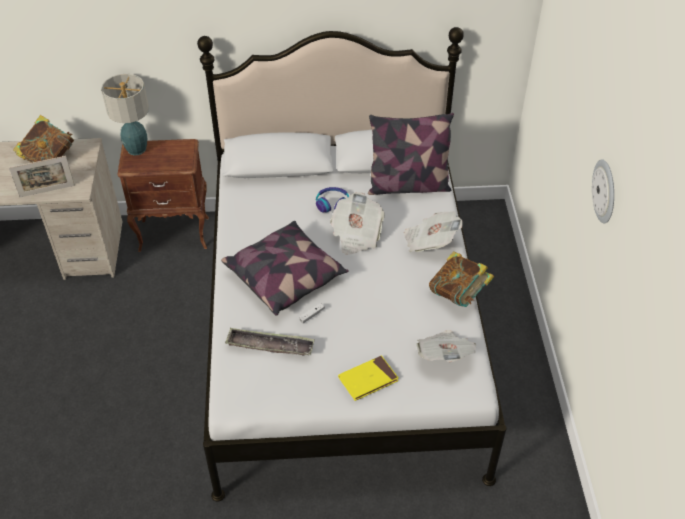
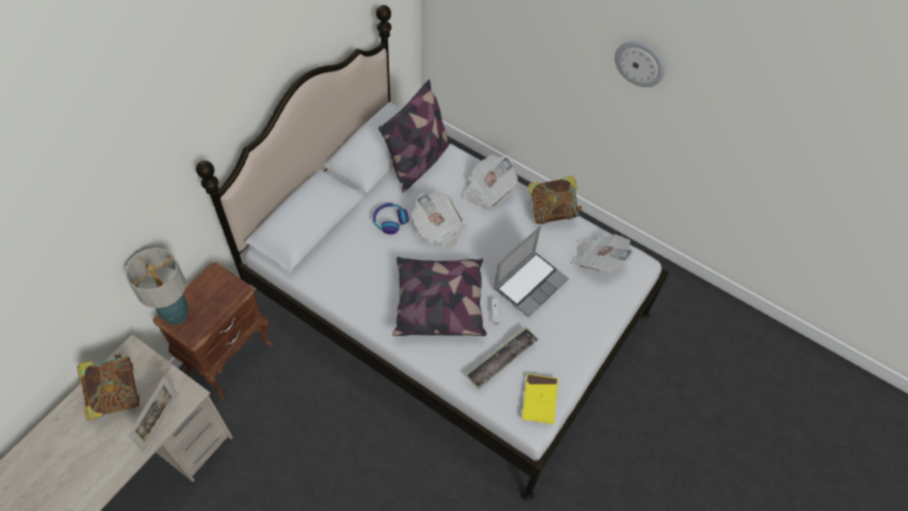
camera: 55 degrees left, 10 degrees up
yellow book [338,355,398,401] -> yellow book moved to [522,374,558,424]
none -> laptop [494,226,569,318]

